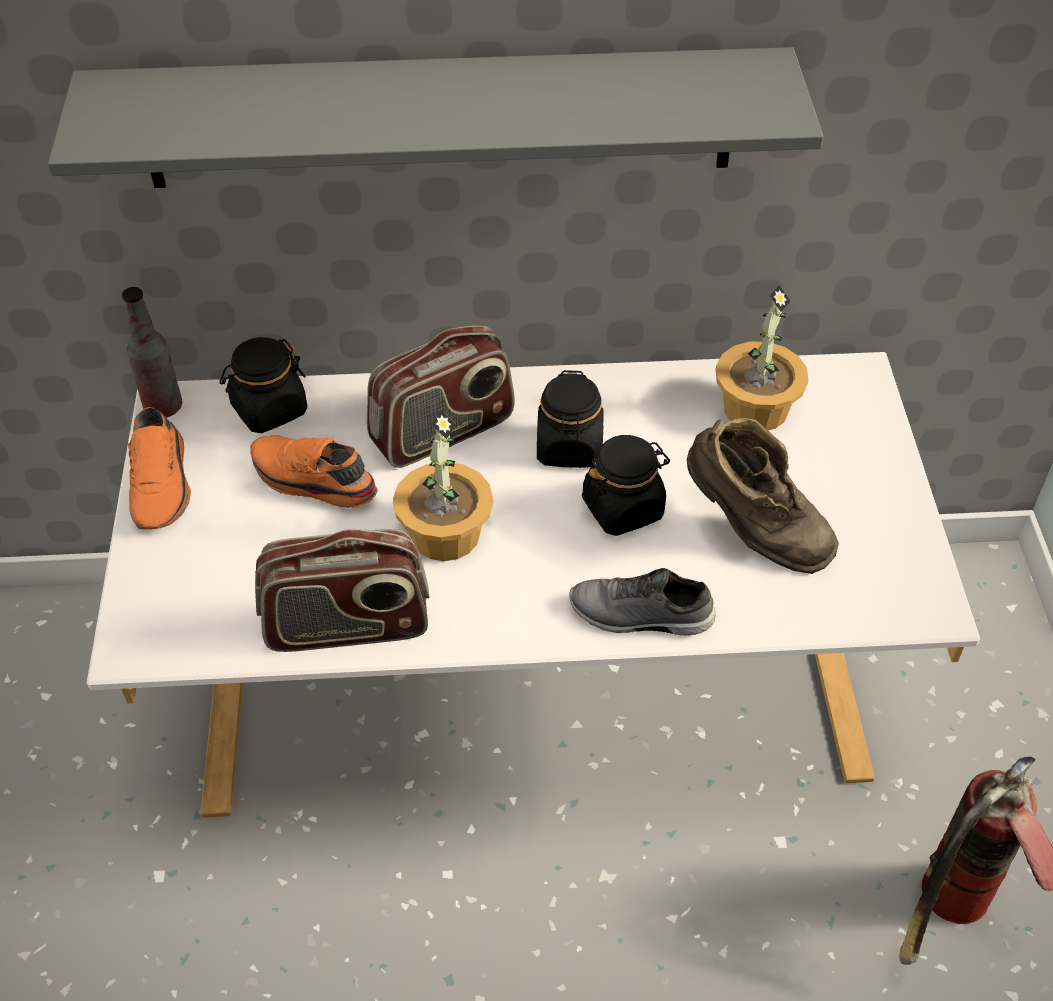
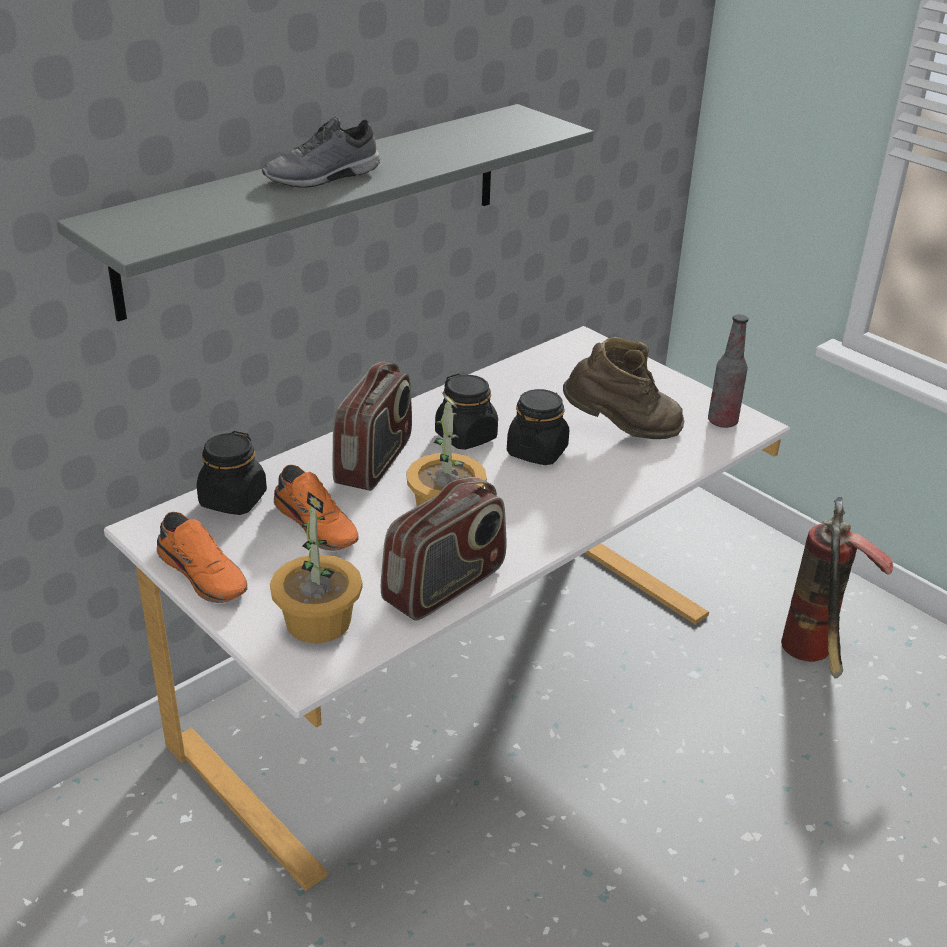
camera: 40 degrees left, 15 degrees down
bottle [122,287,182,418] -> bottle moved to [708,314,748,428]
orange shoe [250,435,378,508] -> orange shoe turned 120 degrees counterclockwise [274,465,359,551]
grey shoe [569,568,716,636] -> grey shoe moved to [262,117,380,188]
potted plant [716,285,808,431] -> potted plant moved to [270,492,363,644]

